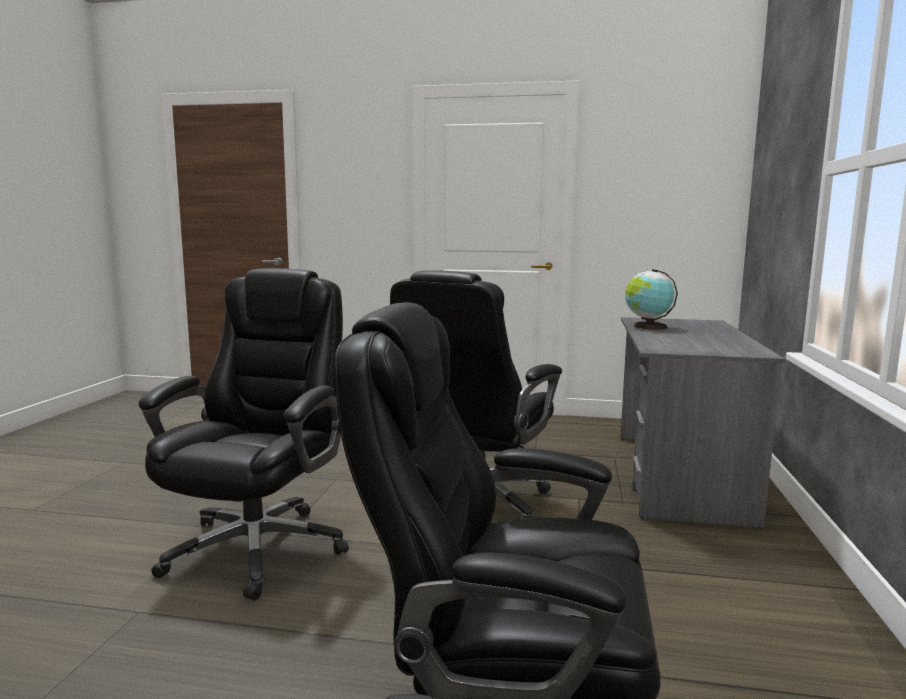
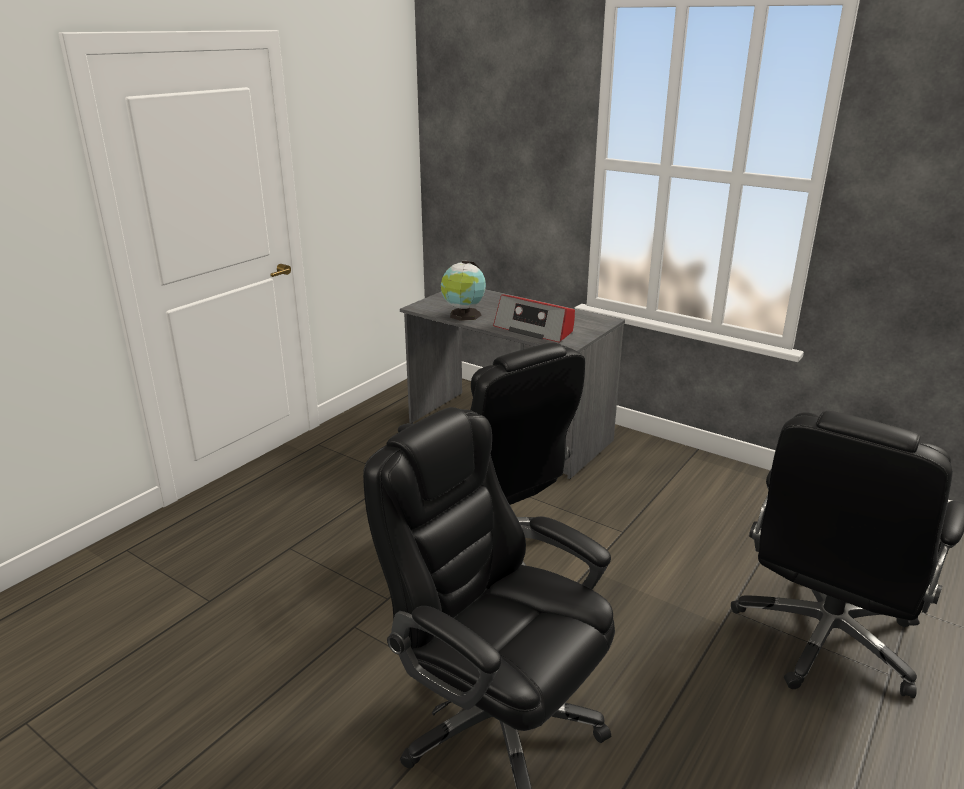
camera: 65 degrees left, 15 degrees up
none -> radio [493,294,575,343]

